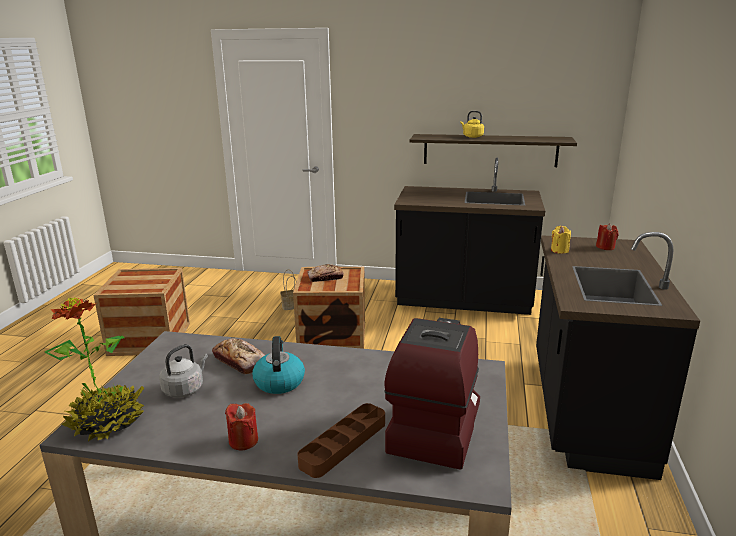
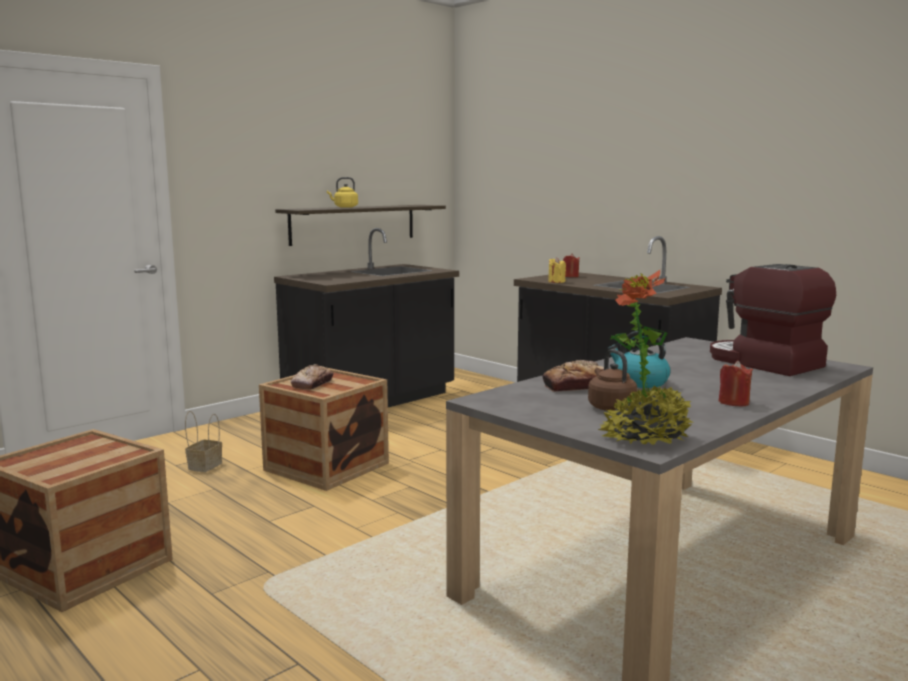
camera: 55 degrees left, 10 degrees down
grey kettle [159,344,208,398] -> brown kettle [588,349,637,411]
brown tray [297,403,385,478] -> none

